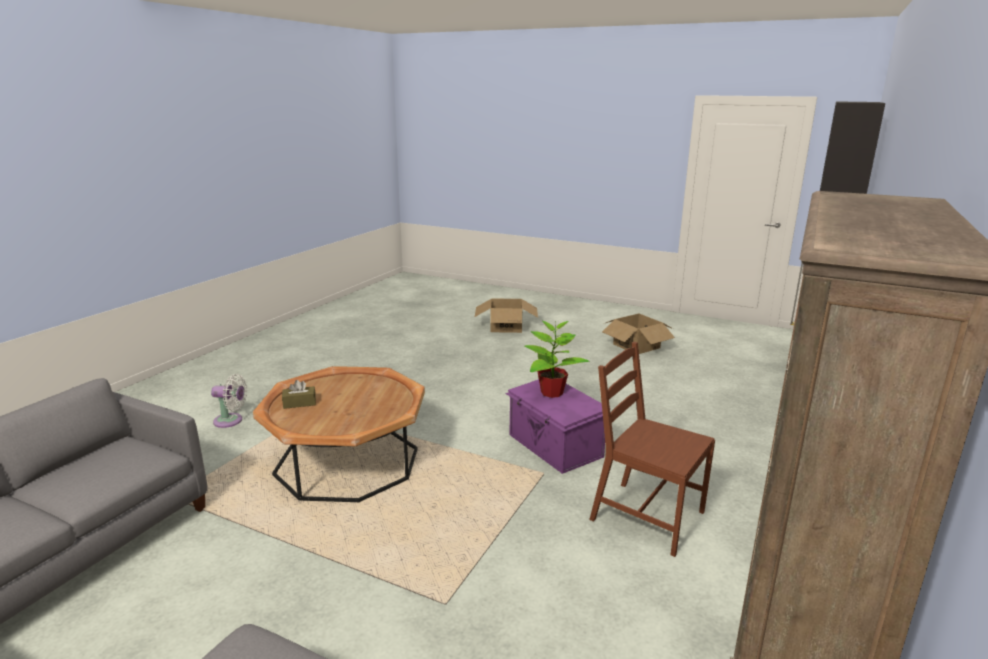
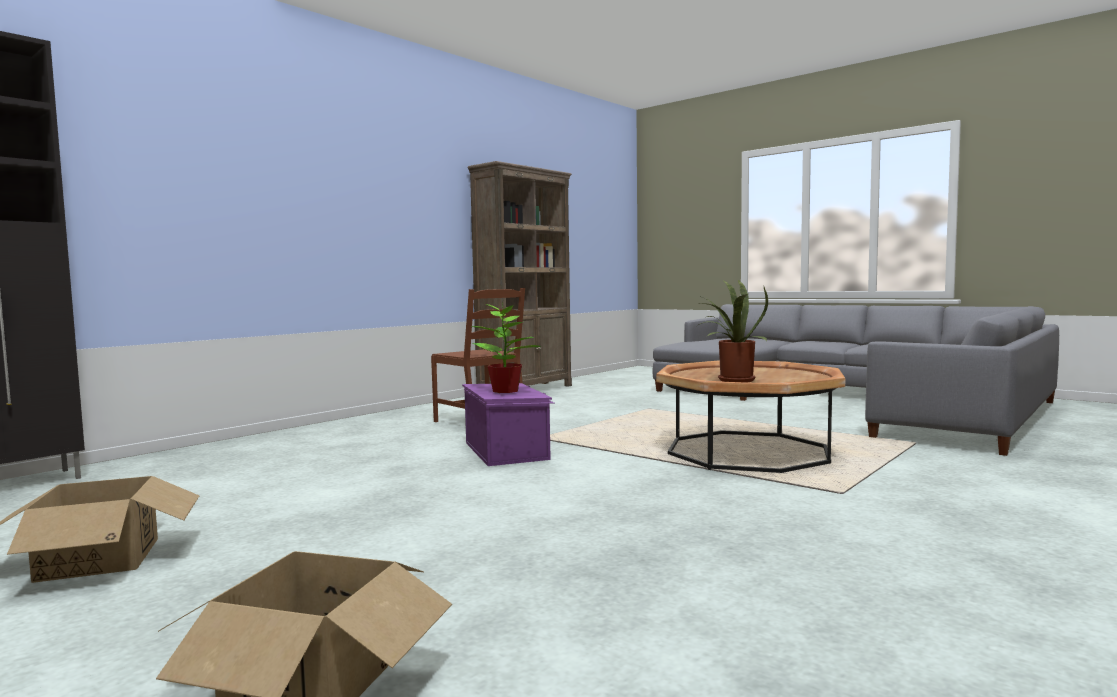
camera: 165 degrees left, 15 degrees down
white fan [211,374,247,428] -> none
brown tissue box [282,380,316,409] -> none
none -> potted plant [695,279,768,383]

